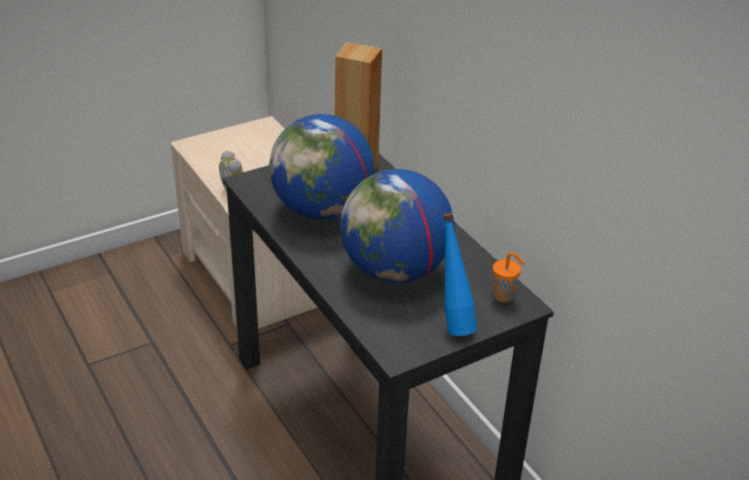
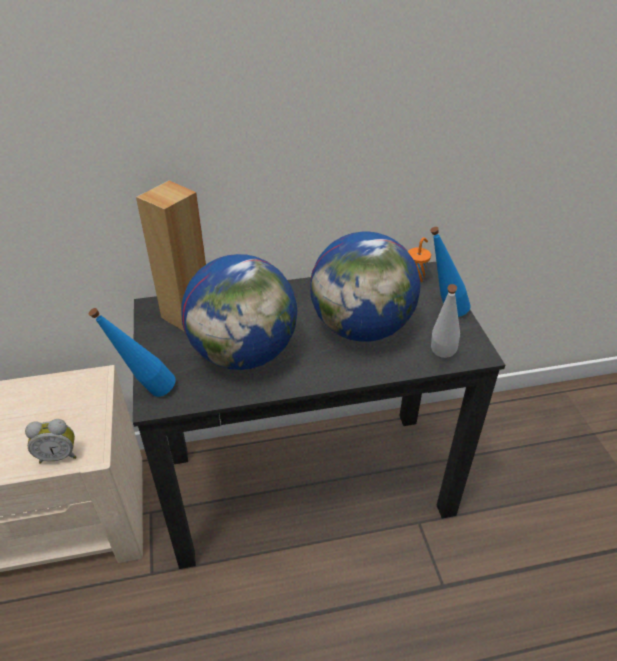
camera: 70 degrees left, 5 degrees up
none -> blue bottle [89,308,176,397]
none -> white bottle [431,284,460,358]

